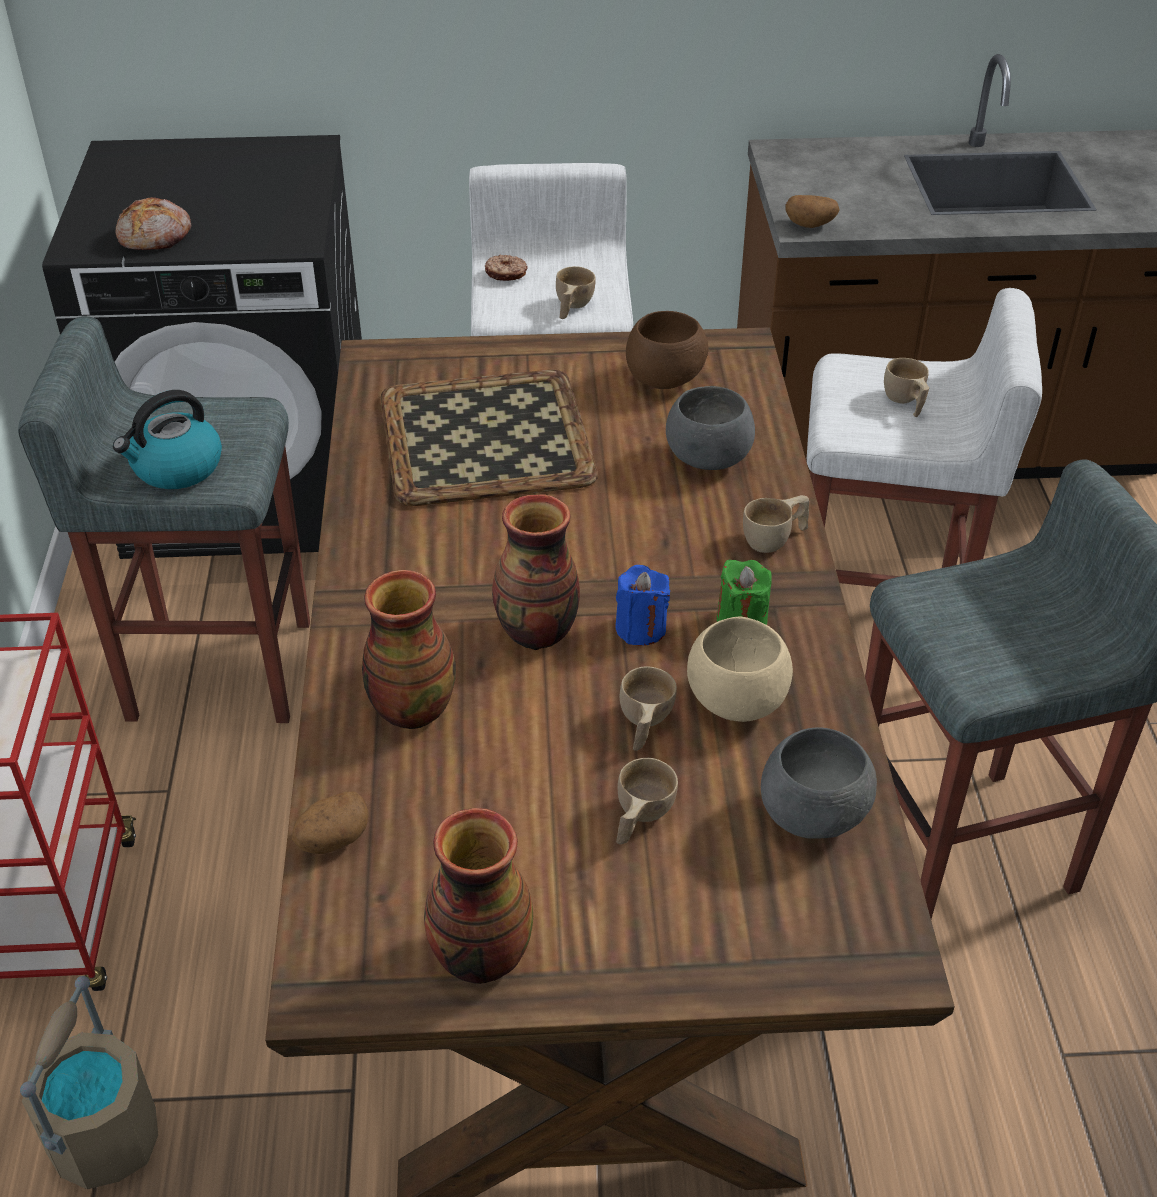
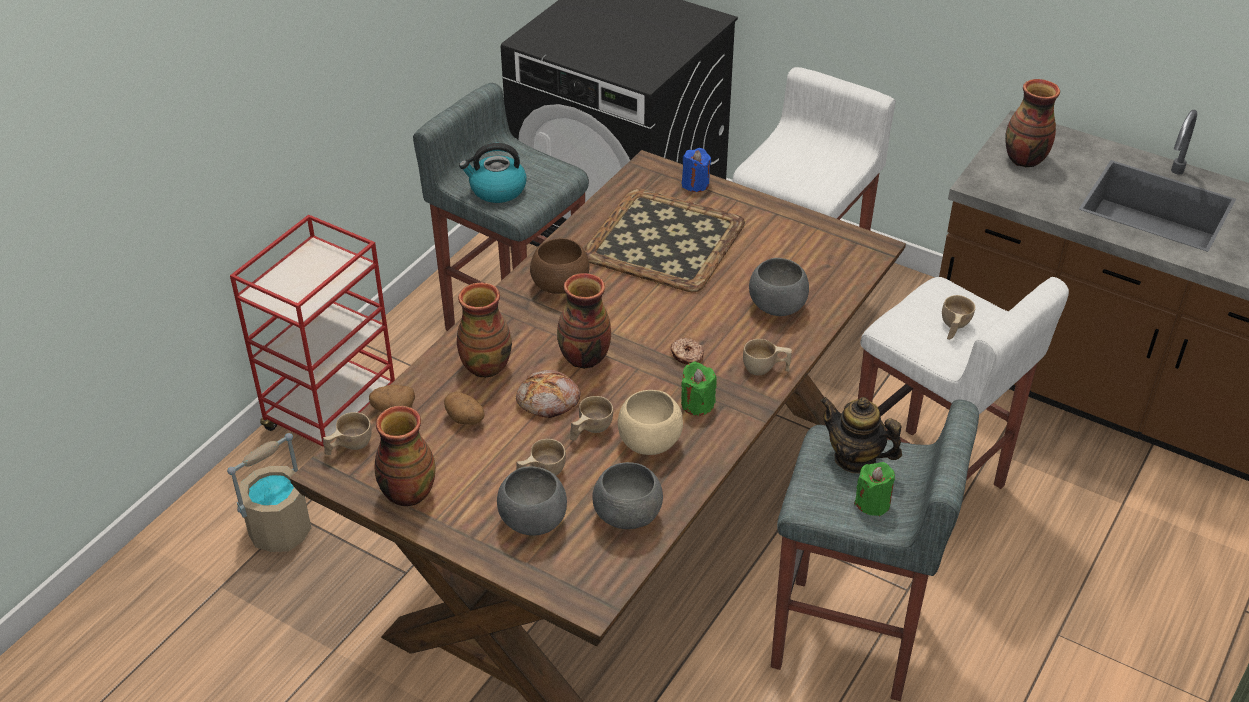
camera: 35 degrees right, 0 degrees up
bread [115,197,192,250] -> bread moved to [516,370,581,418]
donut [485,255,527,281] -> donut moved to [670,338,704,365]
beige cup [556,266,596,319] -> beige cup moved to [323,412,371,455]
blue candle [615,565,670,646] -> blue candle moved to [682,148,711,192]
brown bowl [626,311,709,389] -> brown bowl moved to [530,238,590,294]
potato [785,195,840,228] -> potato moved to [444,392,485,425]
none -> grey bowl [497,466,567,536]
none -> teapot [820,397,902,474]
none -> green candle [854,462,895,516]
none -> vase [1005,79,1060,168]

